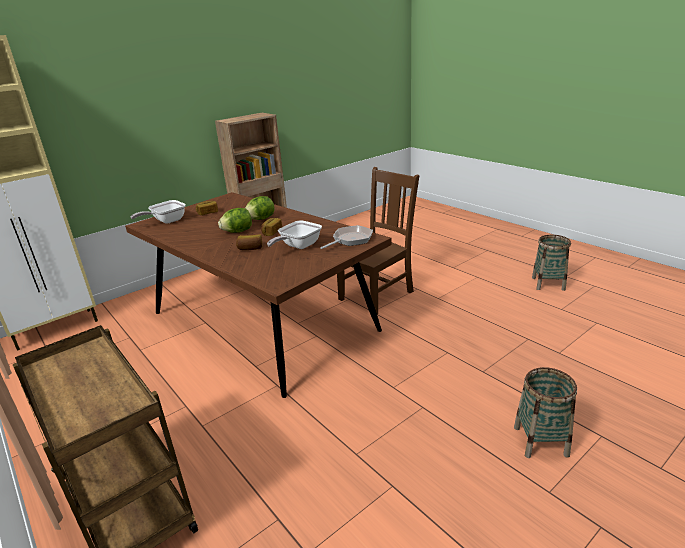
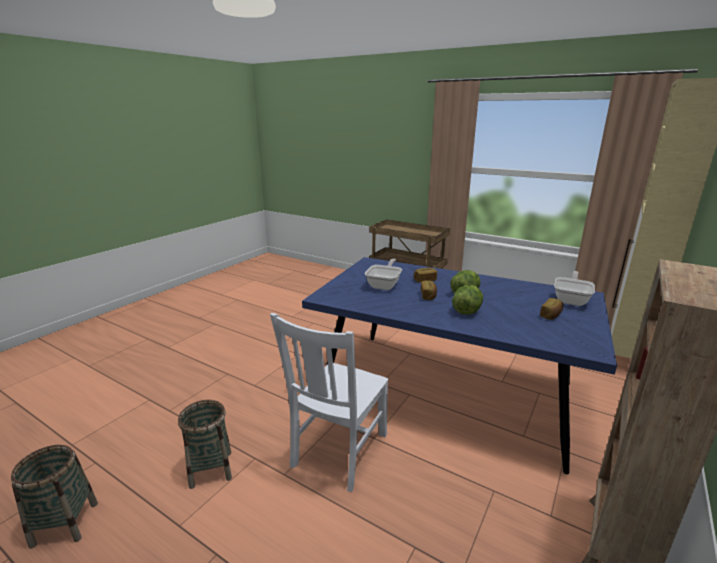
camera: 160 degrees right, 5 degrees down
brown dining table [125,192,392,398] -> blue dining table [302,257,617,474]
frying pan [320,225,373,249] -> none
brown chair [337,167,420,315] -> white chair [270,313,389,492]
basket [514,367,577,458] -> basket moved to [178,400,232,489]

